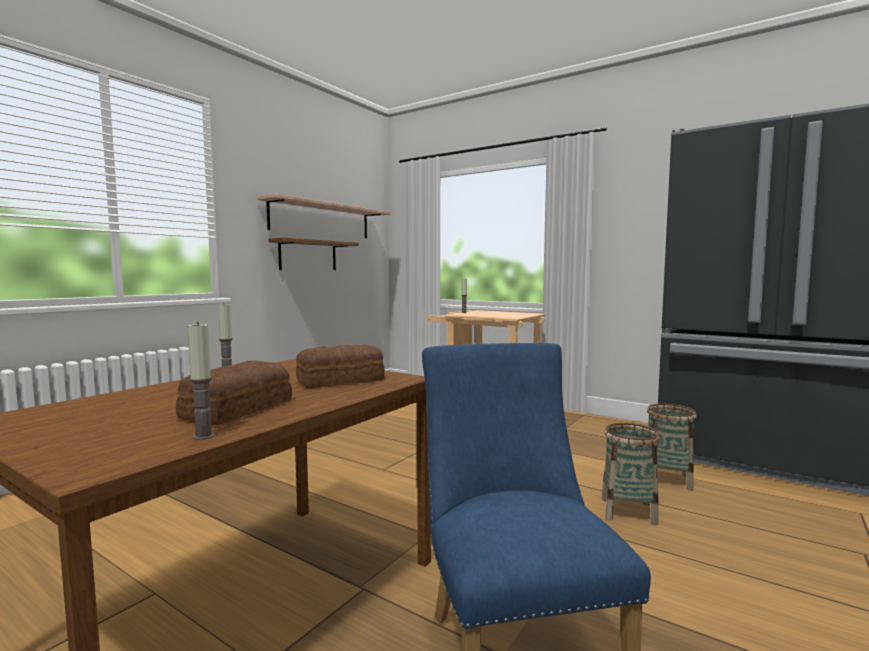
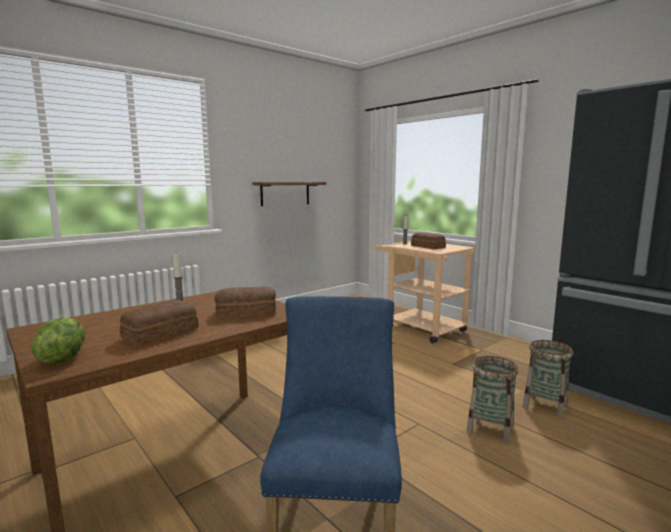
camera: 15 degrees right, 5 degrees up
candle [188,322,214,440] -> none
shelf [256,194,391,238] -> none
none -> lettuce [31,318,85,364]
none -> bread [411,232,446,249]

